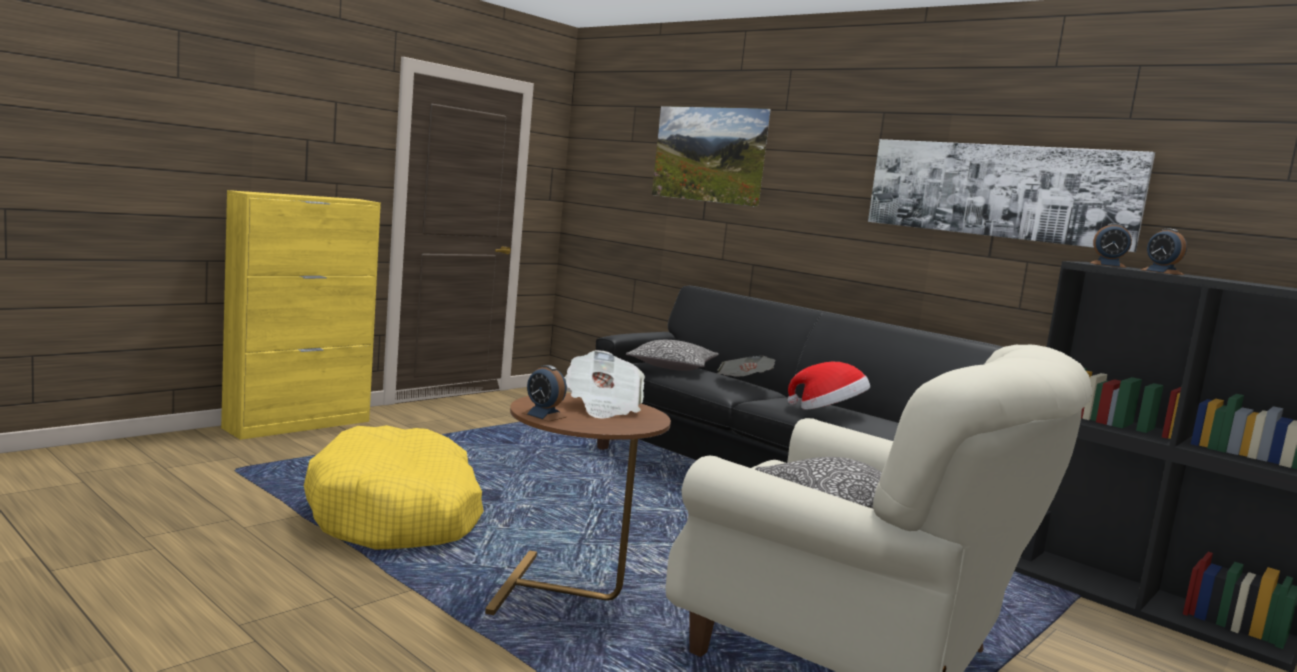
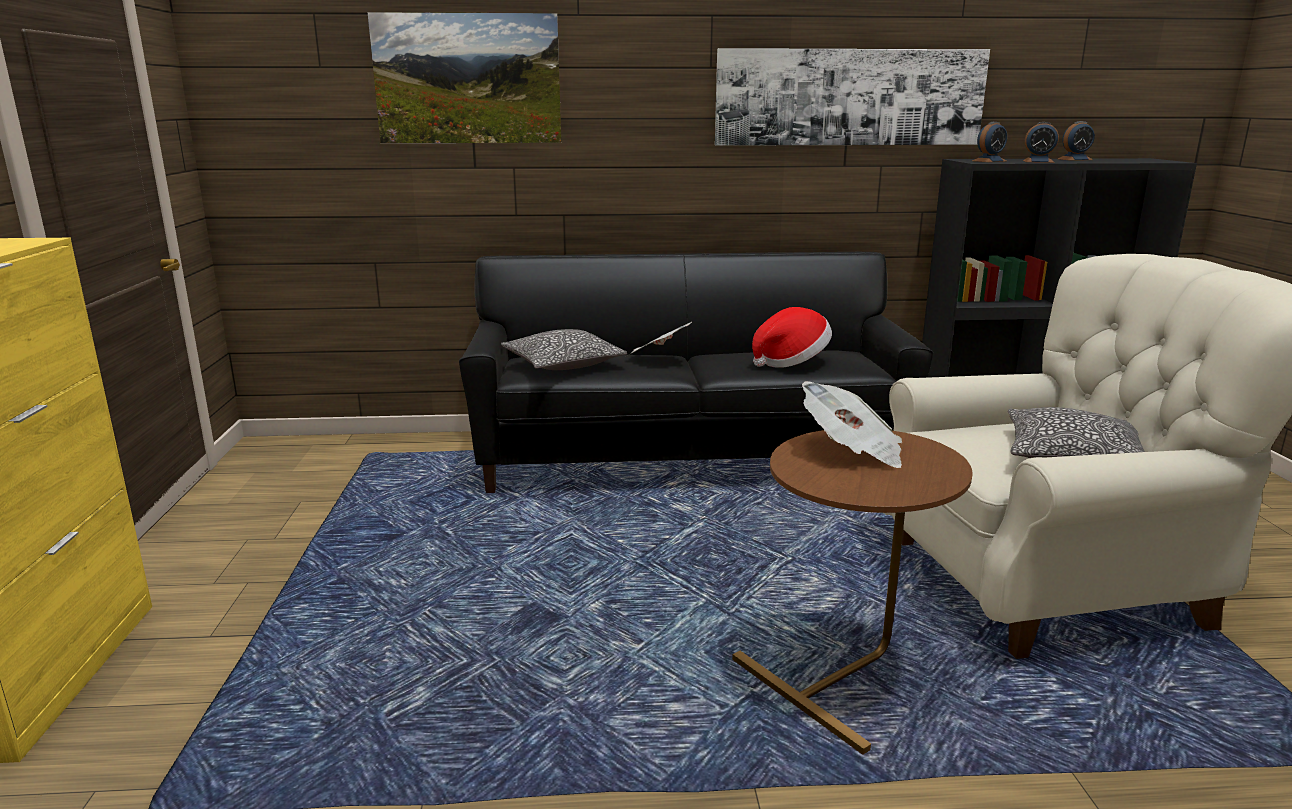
camera: 45 degrees left, 10 degrees up
yellow dog bed [304,425,484,549] -> none
alarm clock [522,365,567,422] -> alarm clock moved to [1058,121,1095,161]

